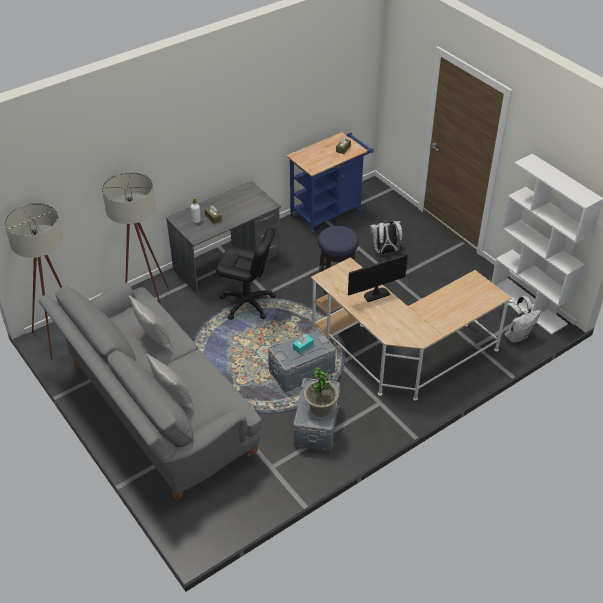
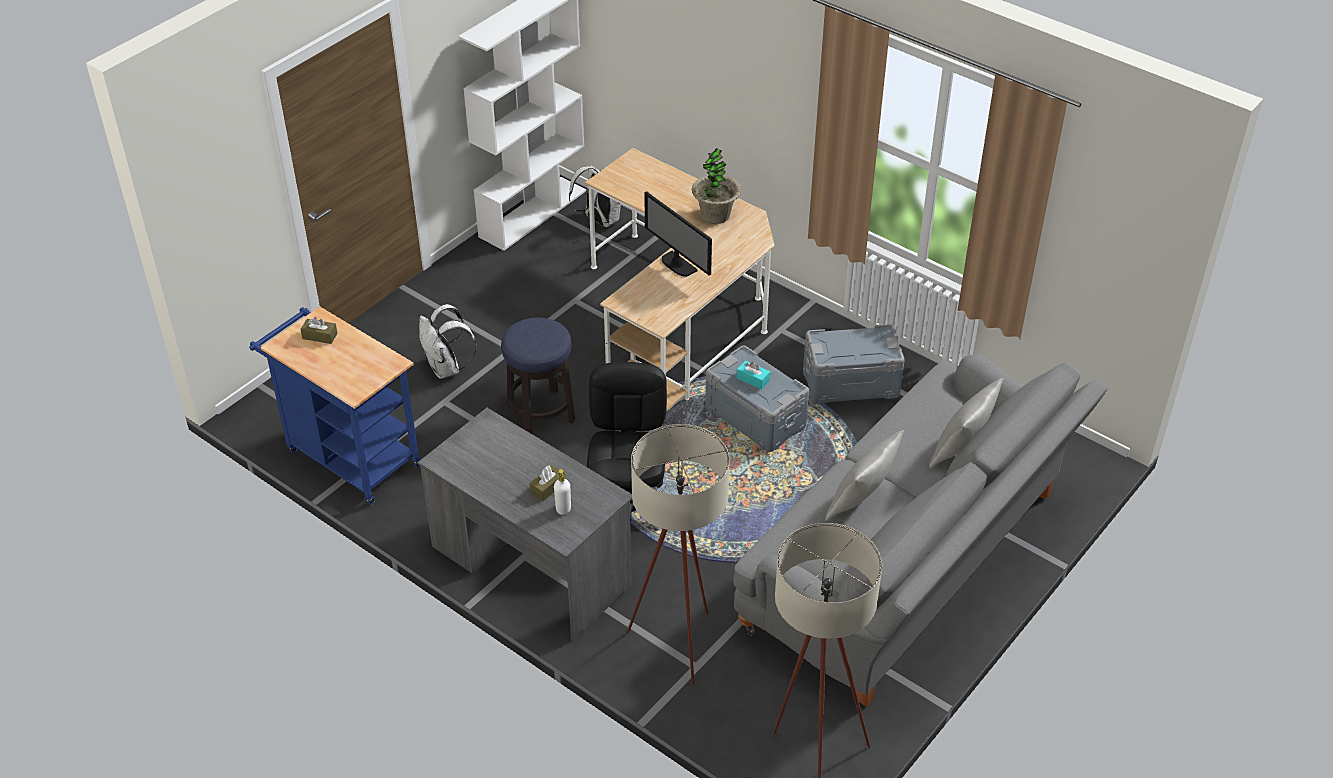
camera: 105 degrees left, 0 degrees up
potted plant [303,367,339,417] -> potted plant moved to [692,148,741,224]

